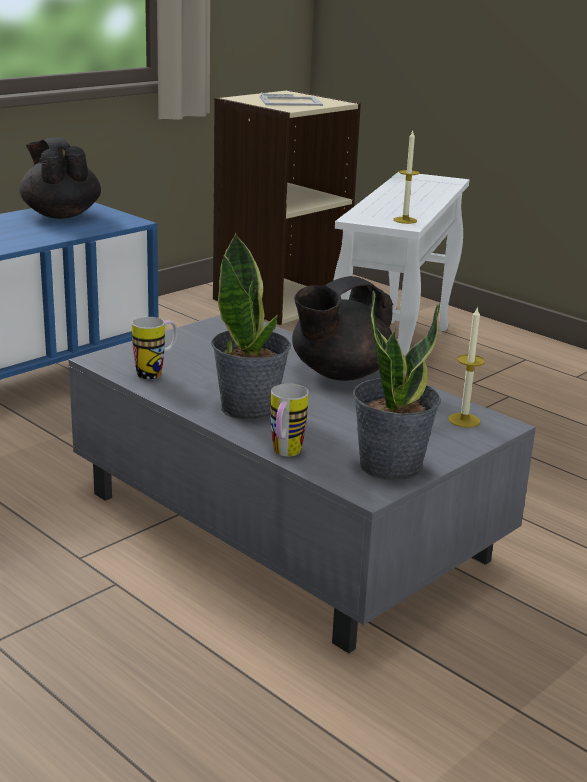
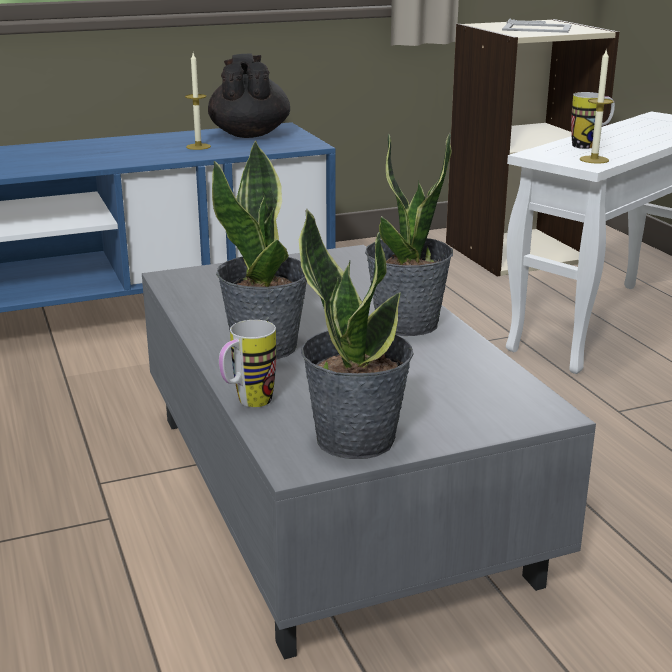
camera: 25 degrees right, 0 degrees up
mug [132,317,177,380] -> mug moved to [571,92,615,149]
black teapot [292,276,393,381] -> potted plant [365,133,453,336]
candle [448,306,485,428] -> candle moved to [185,53,211,150]

